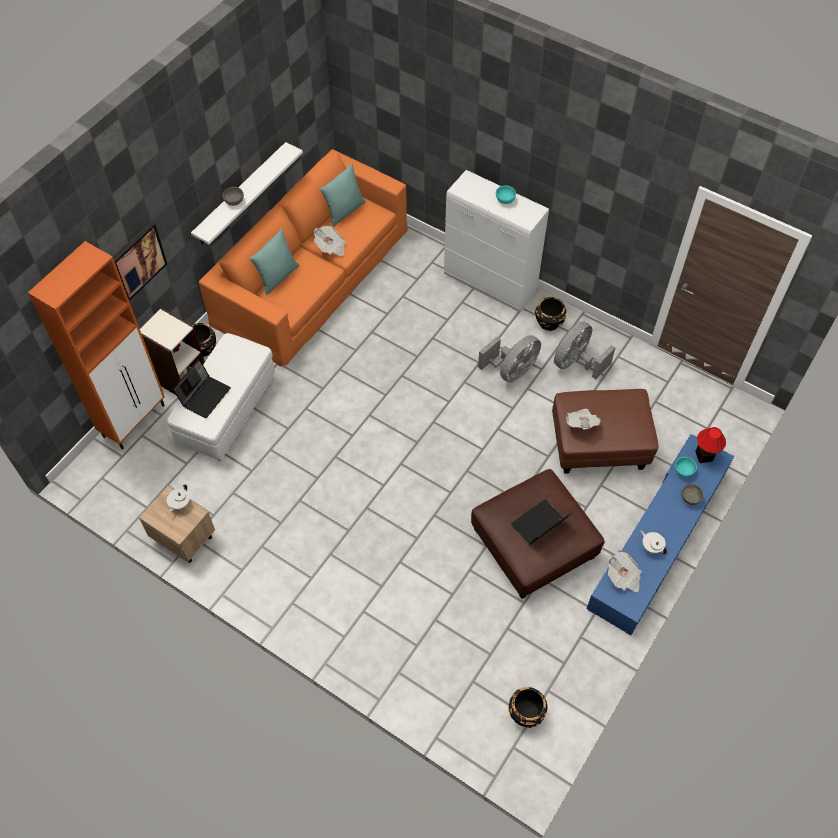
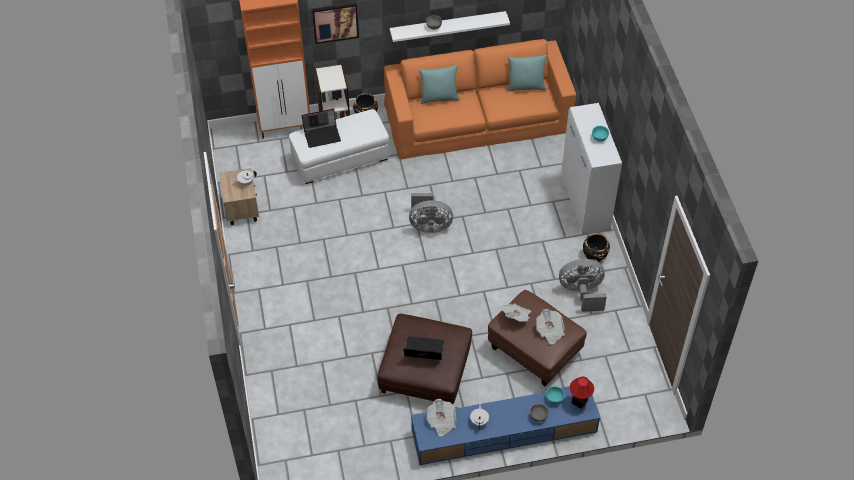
camera: 45 degrees right, 5 degrees down
newspaper [314,226,346,256] -> newspaper moved to [536,309,565,345]
grey fan [478,335,541,383] -> grey fan moved to [409,193,453,233]
black planter [509,687,548,728] -> none

